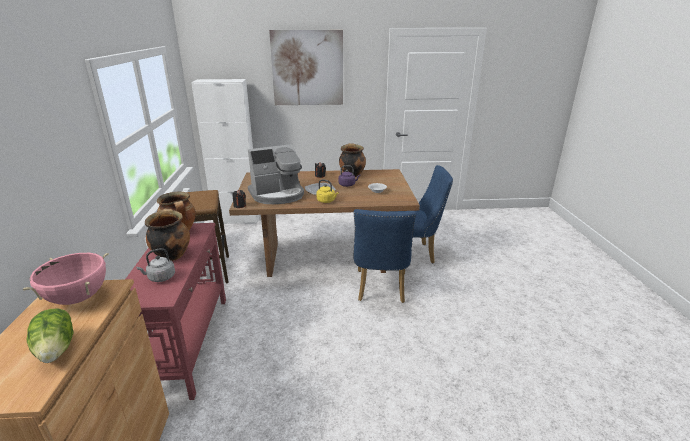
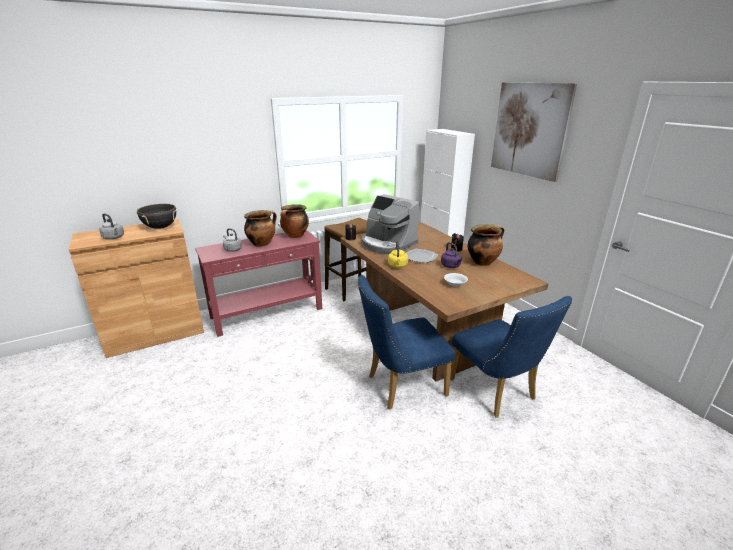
camera: 65 degrees right, 0 degrees up
pink cooking pot [22,253,109,305] -> black cooking pot [136,203,177,229]
lettuce [27,308,74,363] -> grey kettle [99,213,124,240]

